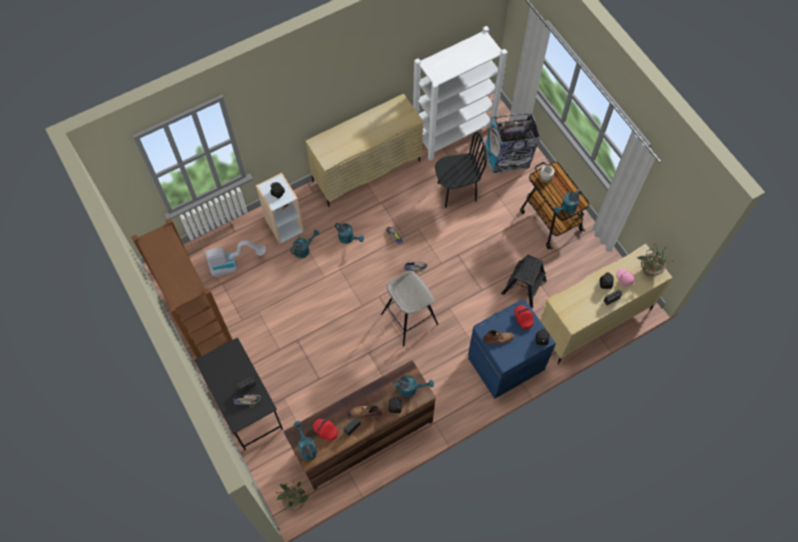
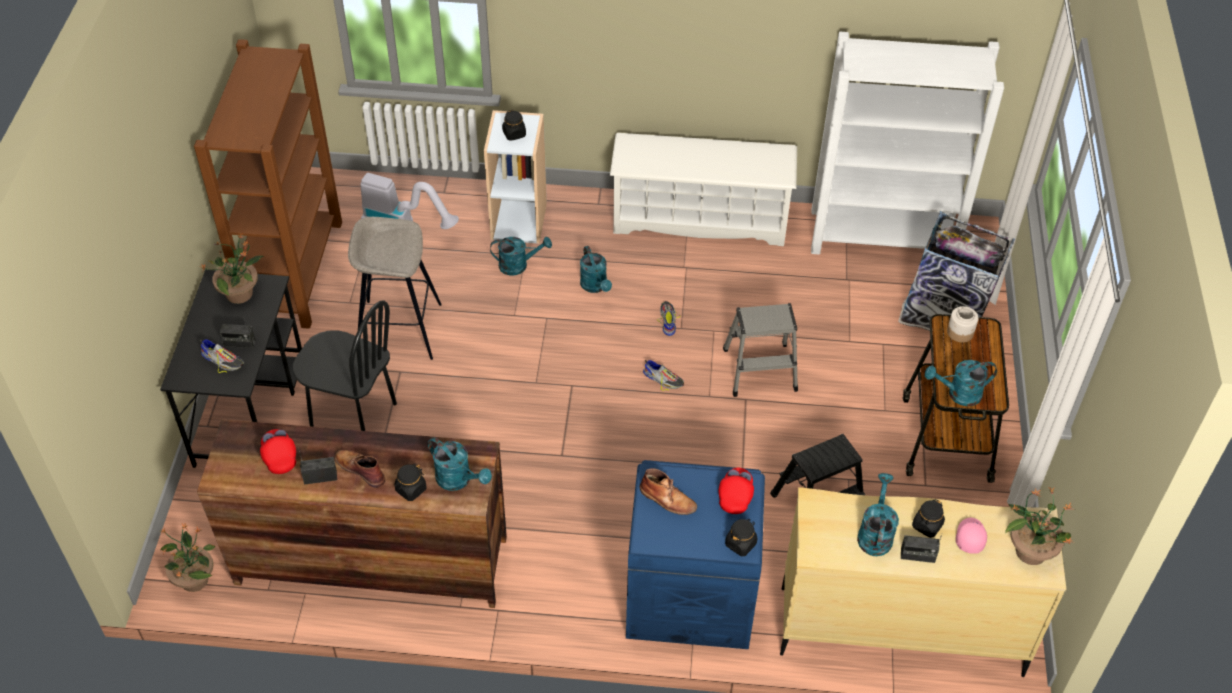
camera: 35 degrees right, 15 degrees down
turquoise watering can [294,421,317,461] -> turquoise watering can moved to [857,473,899,556]
beige dresser [305,94,424,207] -> white shoe rack [610,133,797,246]
grey stool [381,271,438,346] -> grey stool moved to [348,217,442,360]
black chair [435,132,487,208] -> black chair moved to [292,300,397,431]
none -> potted plant [199,232,264,304]
none -> grey step ladder [723,303,798,397]

